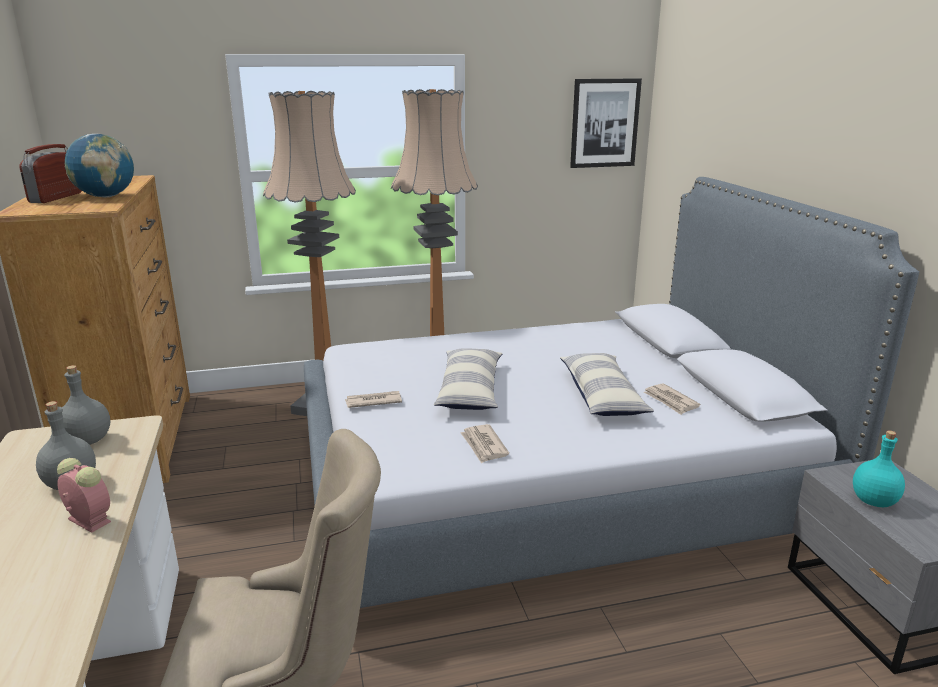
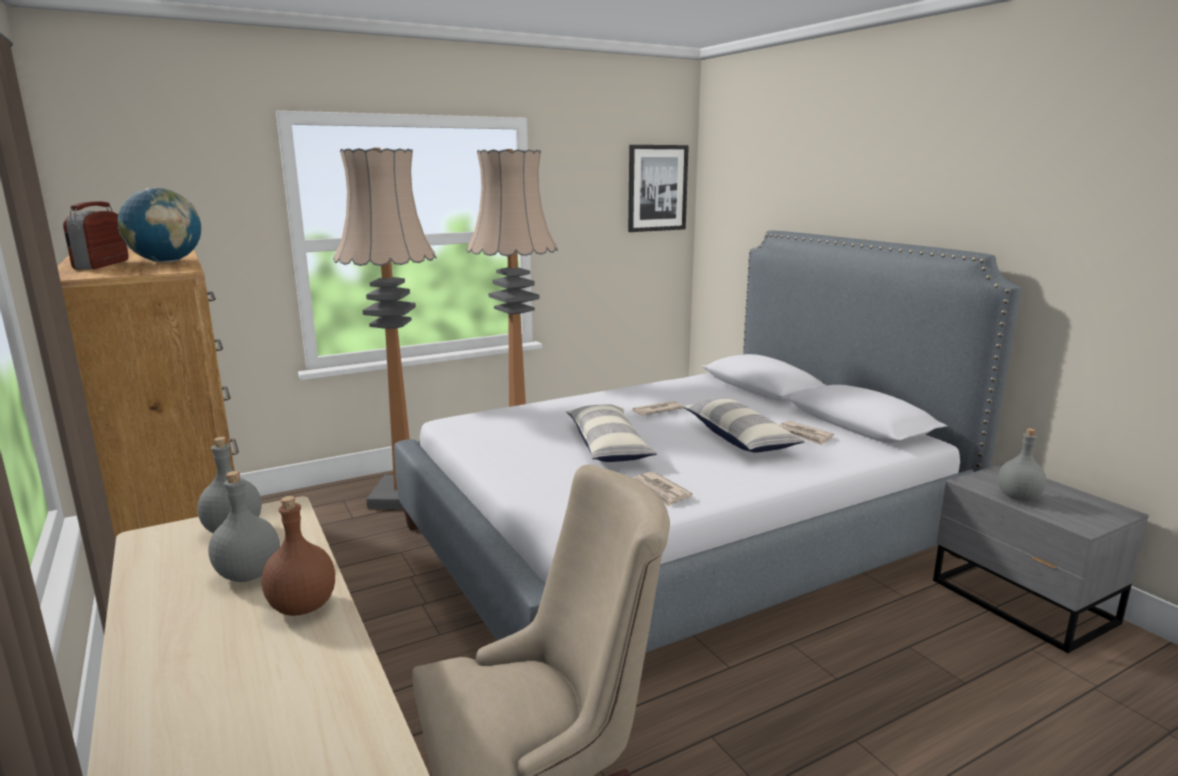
camera: 15 degrees left, 5 degrees down
alarm clock [57,458,111,533] -> brown bottle [262,496,335,616]
newspaper [345,391,402,408] -> newspaper moved to [631,401,683,416]
turquoise bottle [853,430,905,507] -> grey bottle [998,428,1046,501]

